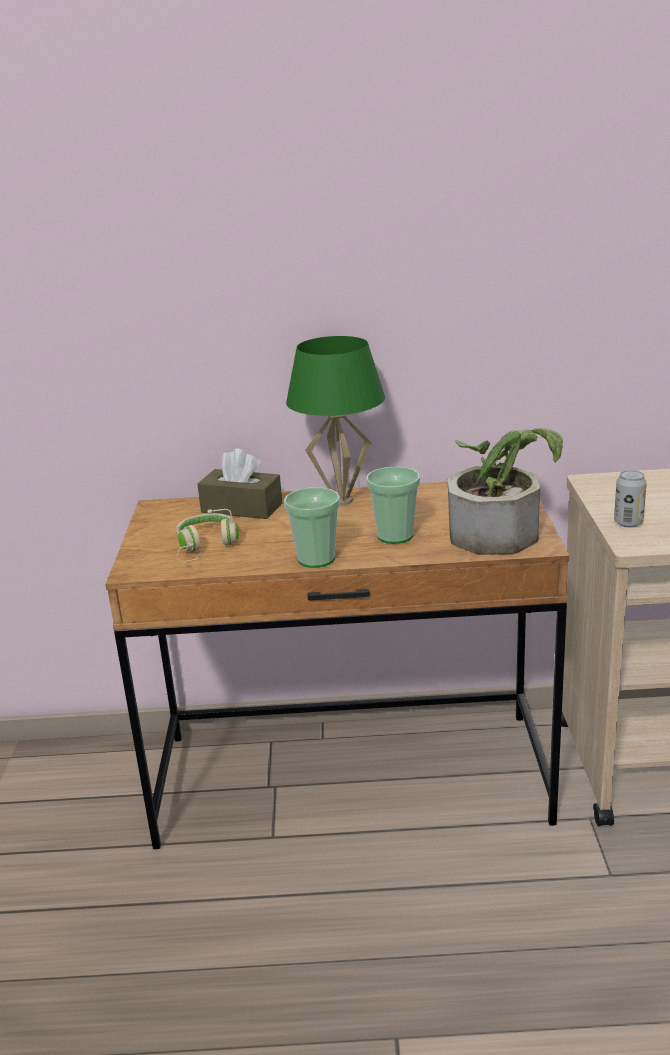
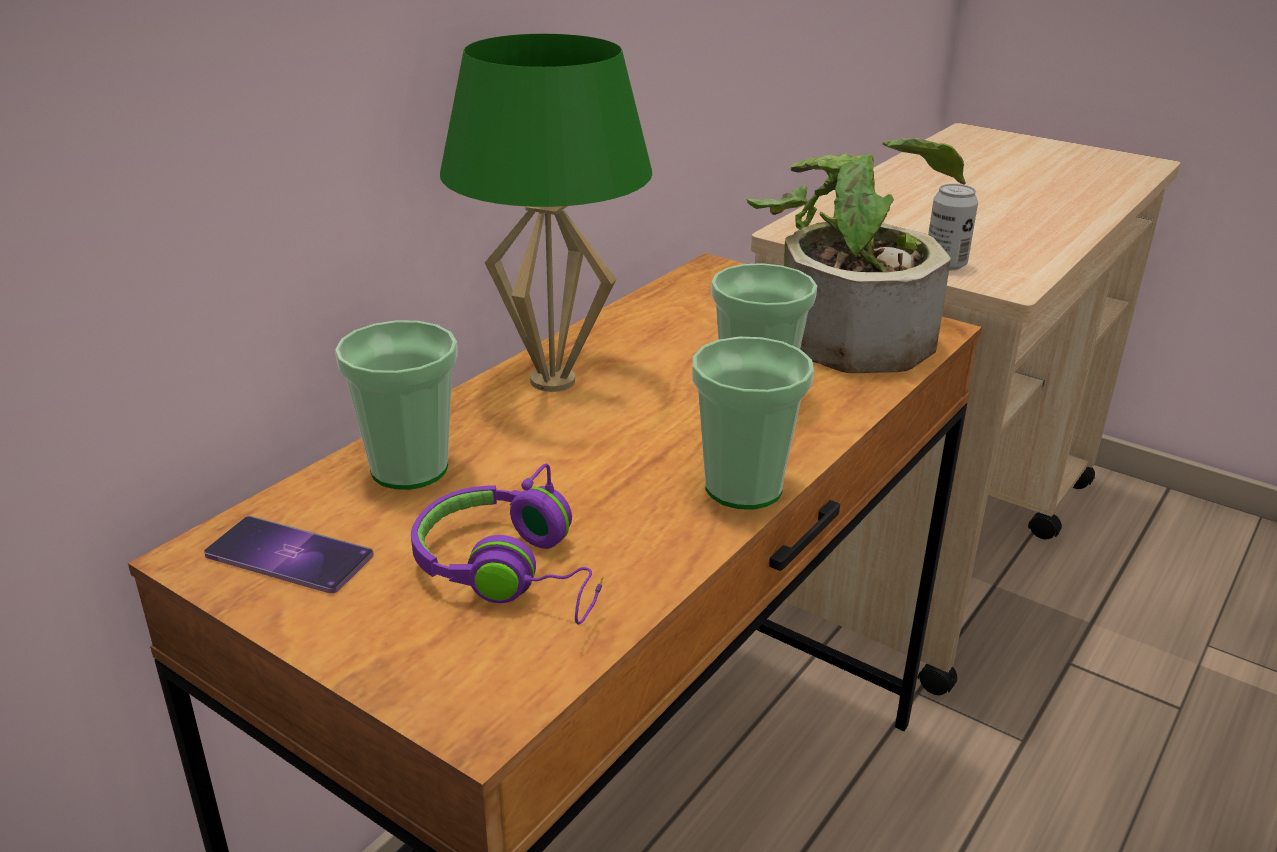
camera: 55 degrees left, 5 degrees up
beige headphones [176,509,239,562] -> purple headphones [411,464,604,625]
brown tissue box [197,448,282,519] -> cup [335,320,458,490]
none -> phone [204,516,374,594]

